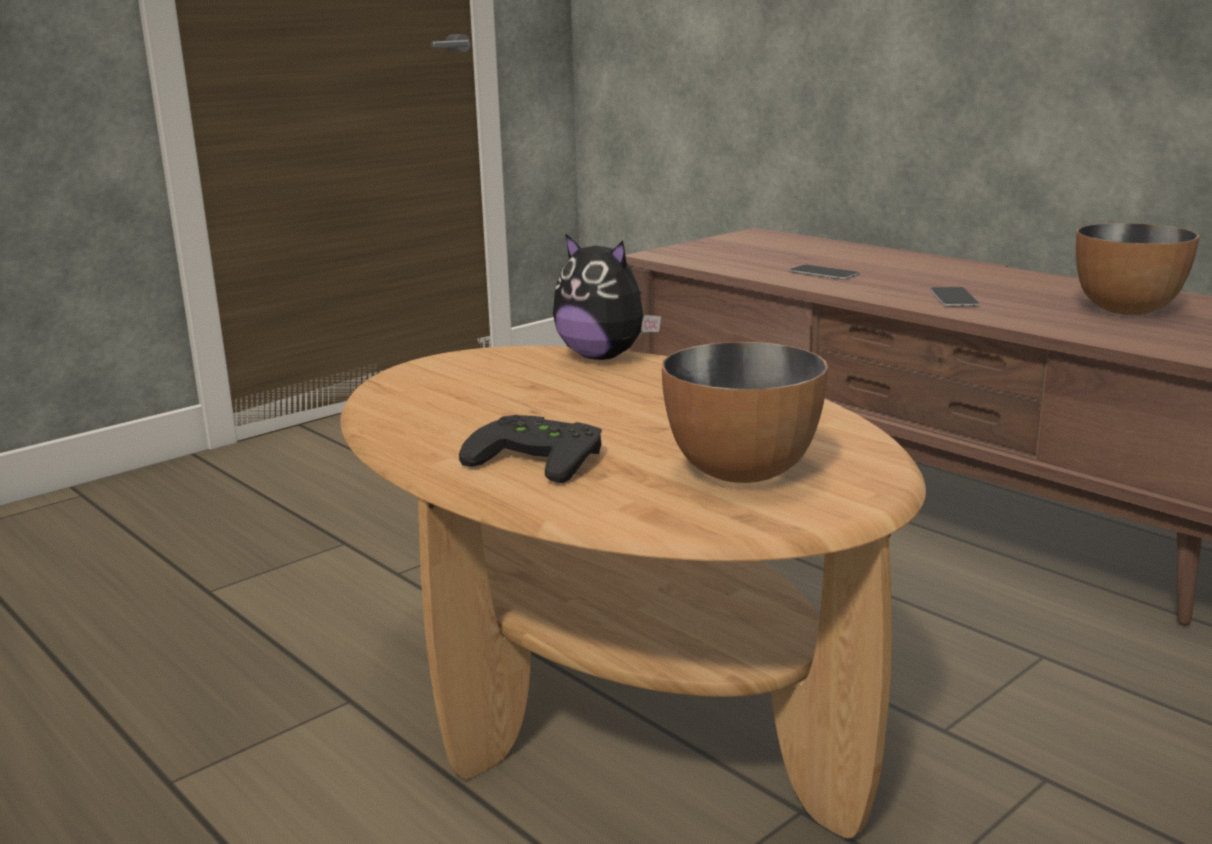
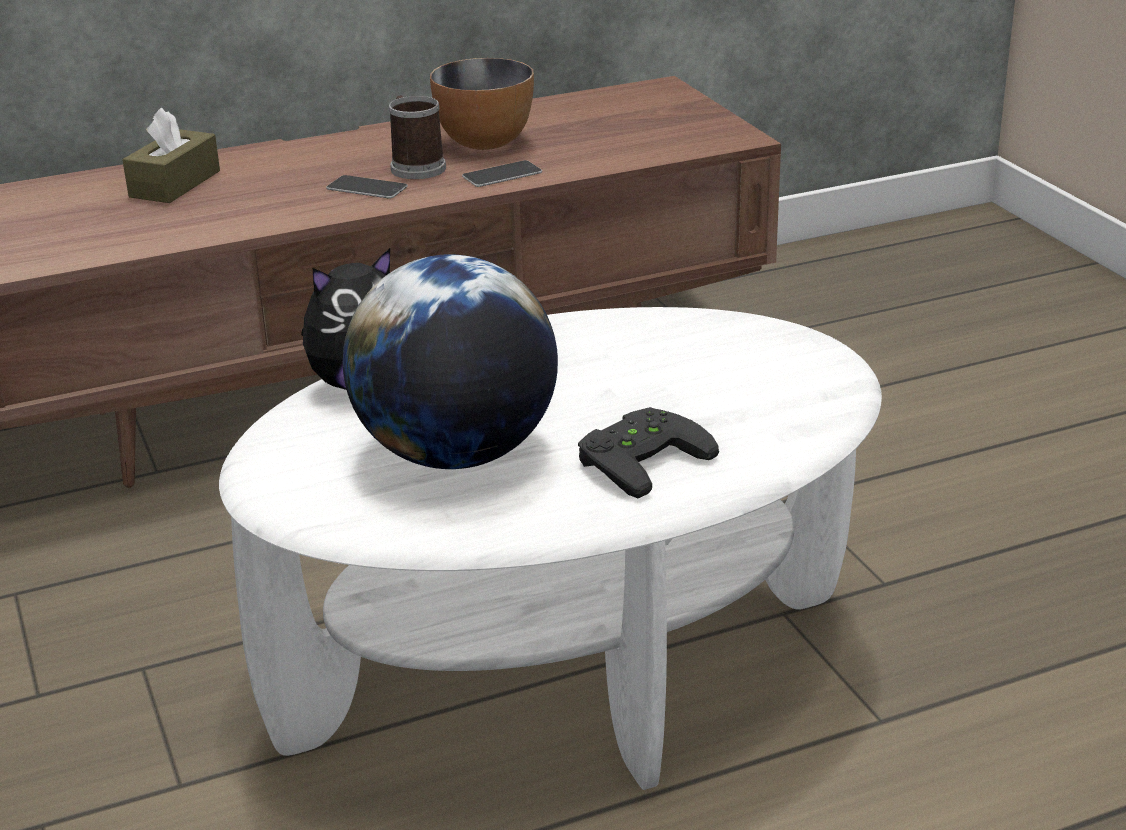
camera: 70 degrees left, 10 degrees up
brown coffee table [340,346,926,839] -> white coffee table [219,307,882,790]
bowl [662,342,828,483] -> none
phone [789,265,860,280] -> phone moved to [462,160,542,187]
none -> brown tissue box [123,108,220,203]
none -> globe [343,254,558,469]
none -> mug [389,95,446,179]

